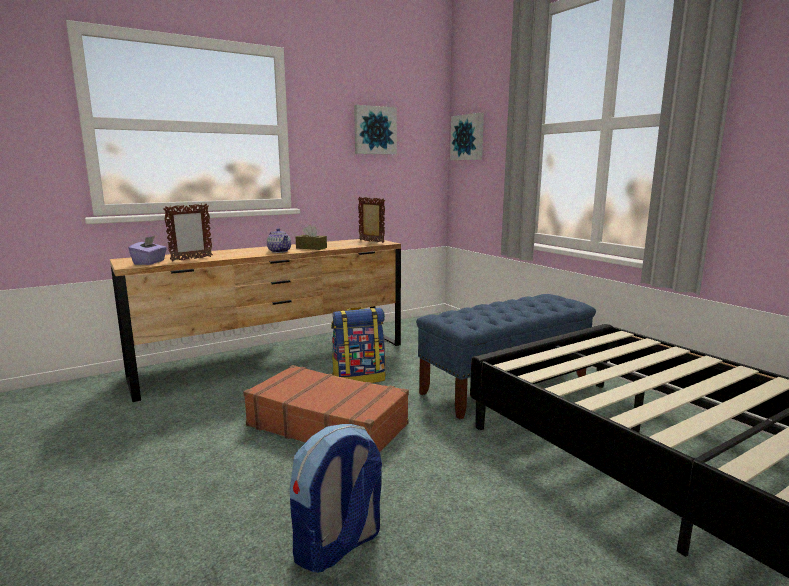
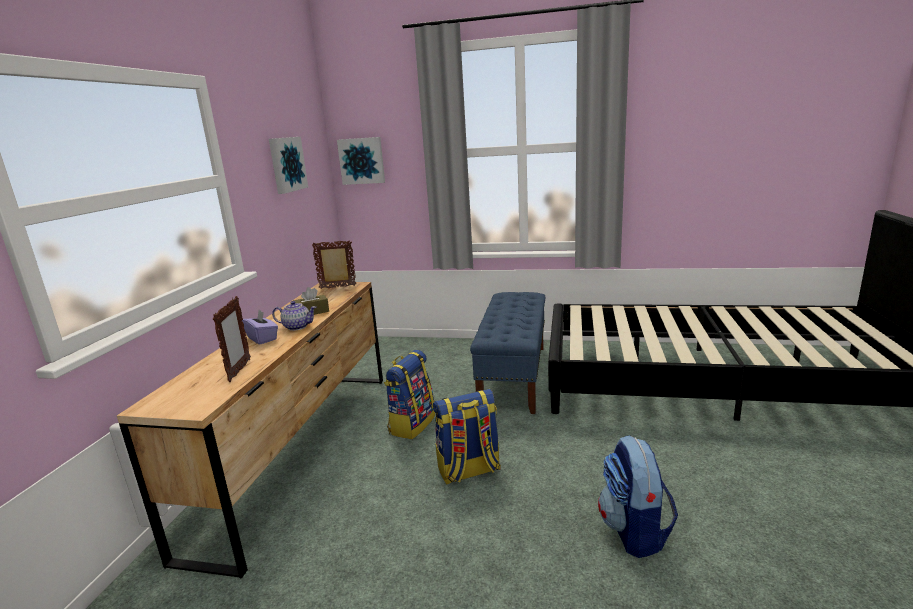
camera: 45 degrees left, 5 degrees up
purple tissue box [128,236,167,265] -> purple tissue box moved to [242,310,278,344]
brown suitcase [243,365,409,452] -> backpack [433,389,501,485]

